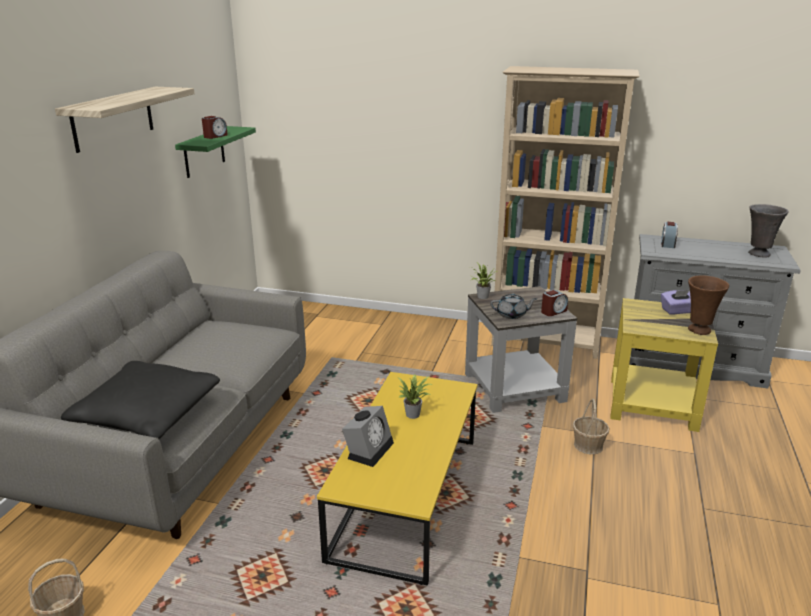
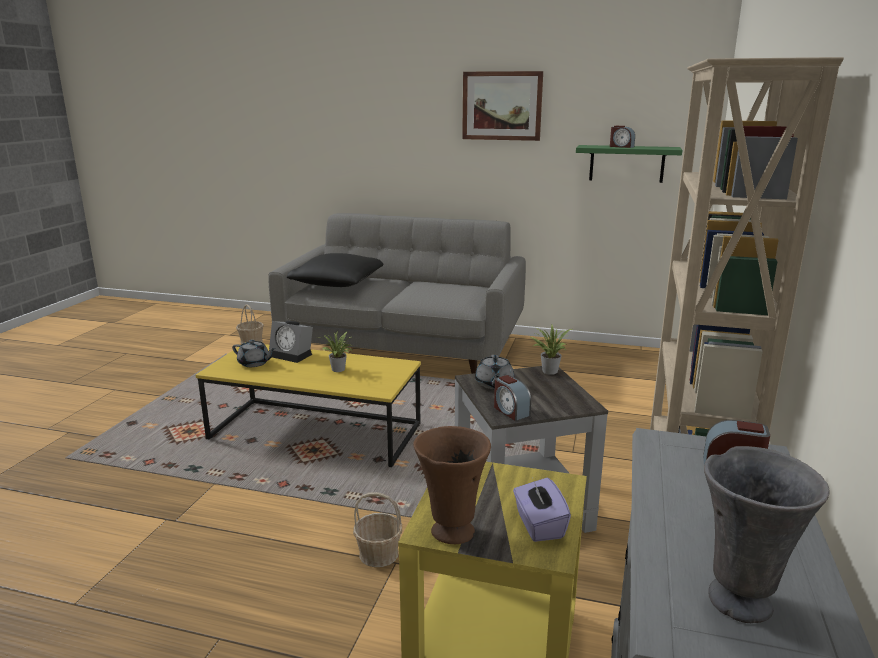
camera: 90 degrees right, 5 degrees down
shelf [55,87,195,153] -> picture [462,71,543,141]
none -> grey teapot [232,340,276,367]

